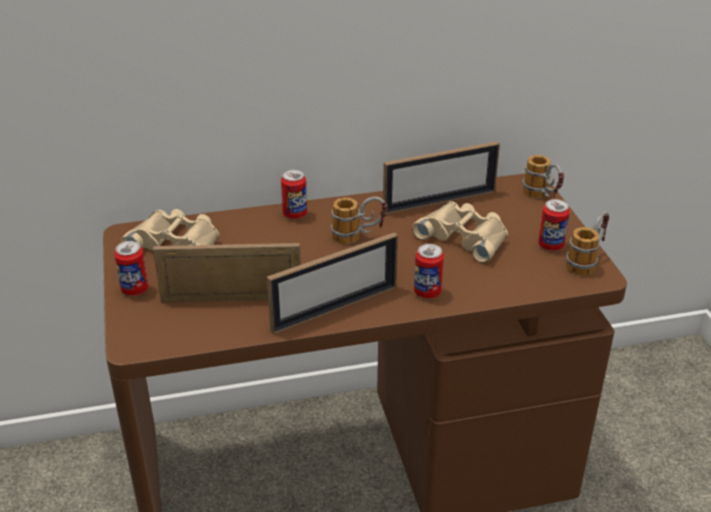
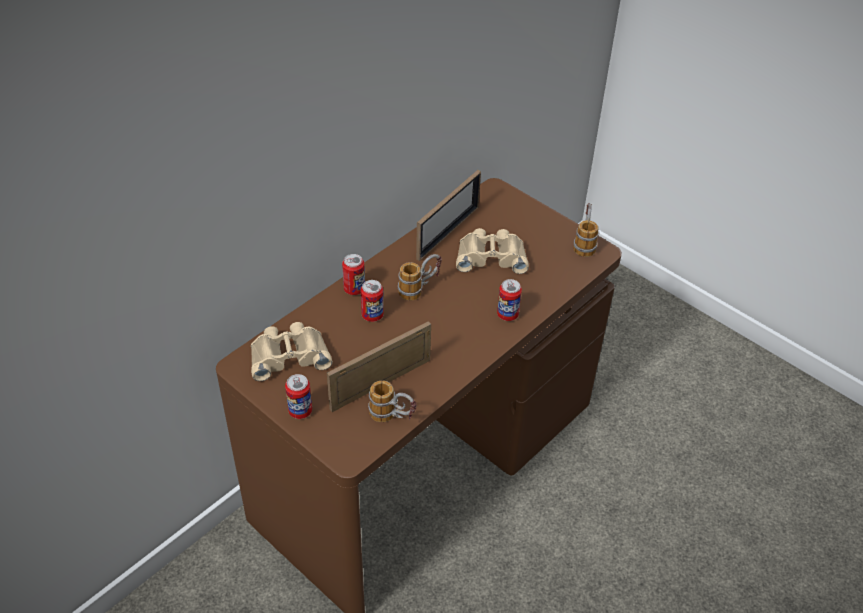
camera: 35 degrees left, 10 degrees up
picture frame [267,232,398,334] -> none
mug [522,155,564,198] -> mug moved to [368,381,416,422]
can [538,199,570,251] -> can moved to [361,280,384,322]

